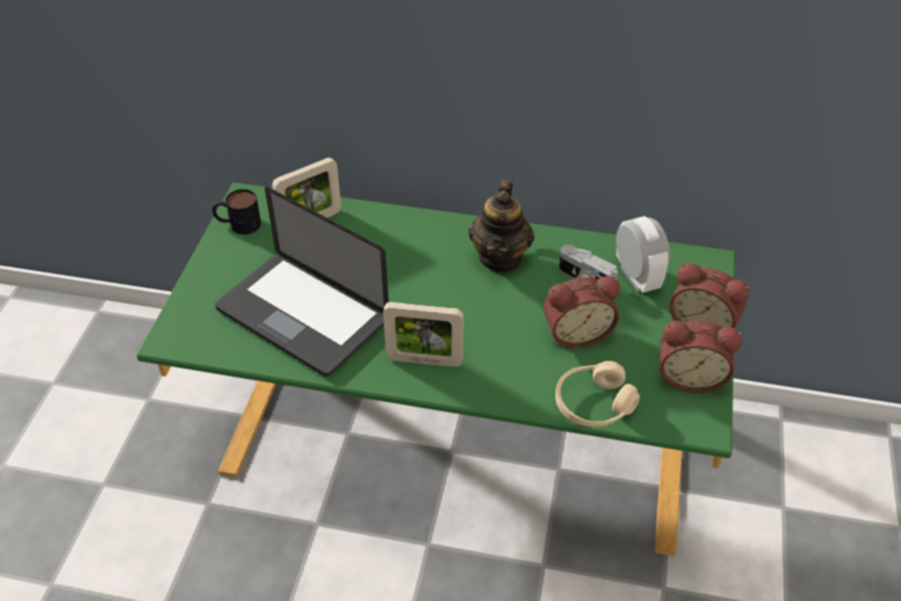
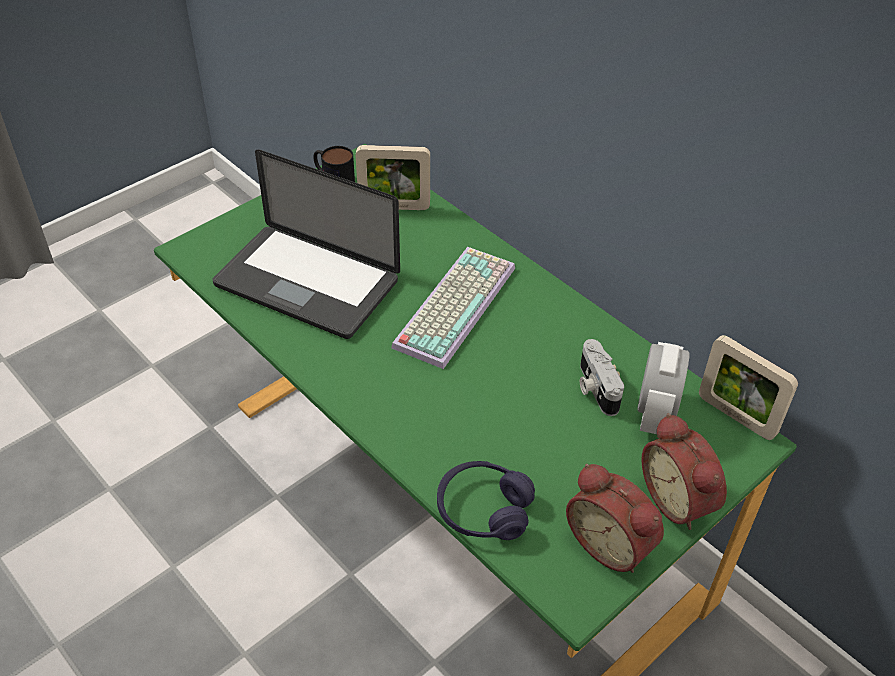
camera: 35 degrees right, 0 degrees up
laptop [215,187,389,377] -> laptop turned 45 degrees counterclockwise [213,149,400,339]
picture frame [383,302,464,367] -> picture frame moved to [699,335,798,440]
teapot [468,180,535,273] -> none
alarm clock [544,276,620,348] -> none
beige headphones [555,361,640,427] -> purple headphones [437,461,535,540]
none -> keyboard [391,247,515,369]

